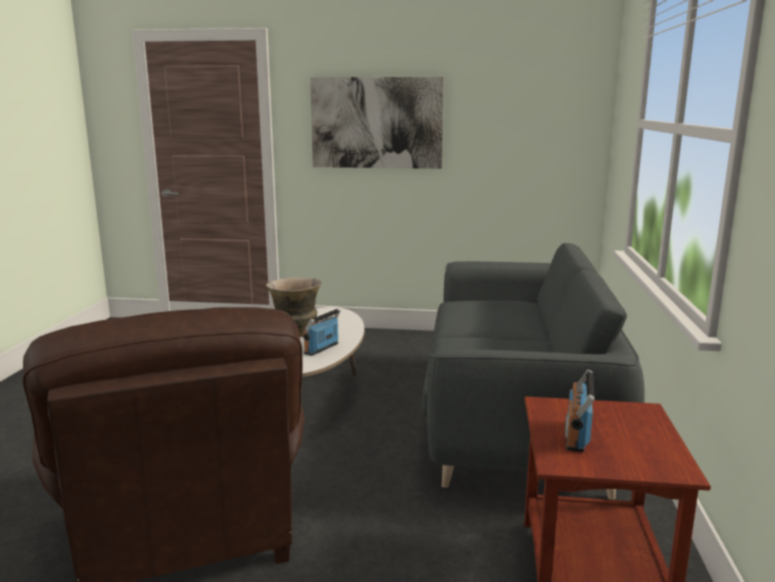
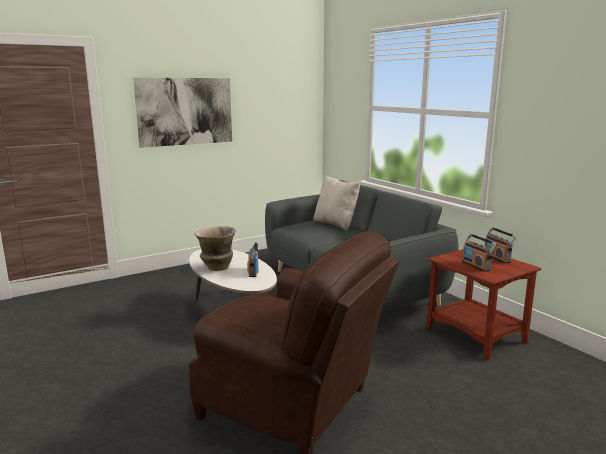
camera: 40 degrees left, 0 degrees up
none -> beige pillow [313,176,360,230]
none -> radio [484,227,516,263]

